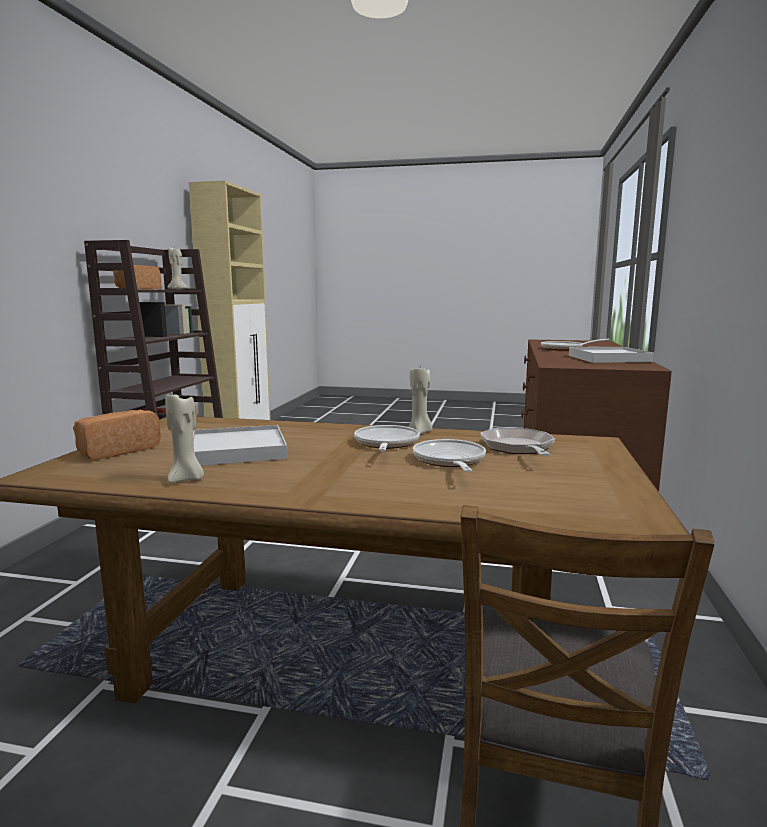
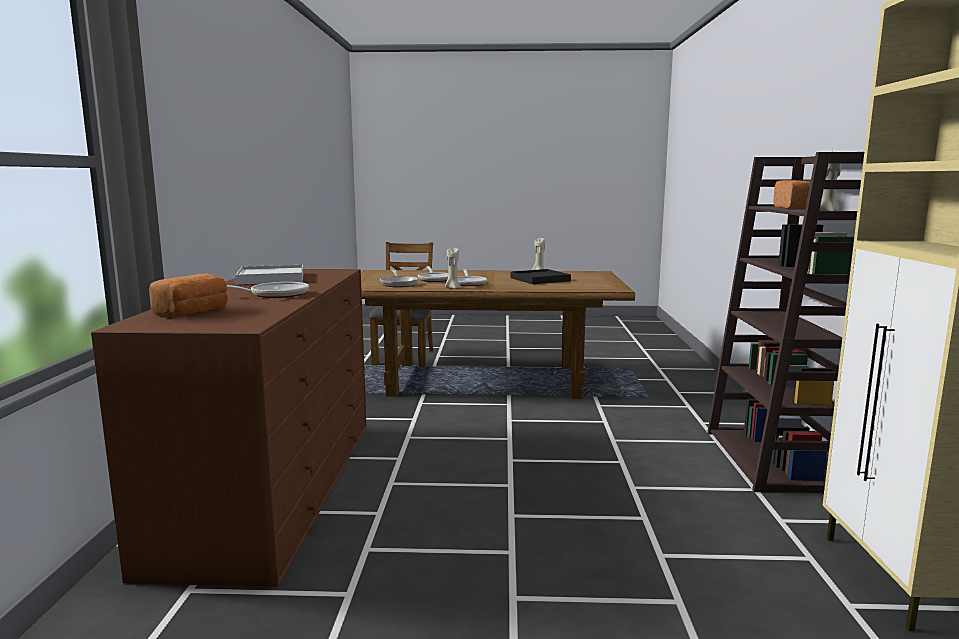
camera: 170 degrees right, 0 degrees up
bread [73,410,161,460] -> bread moved to [149,273,228,317]
white tray [193,425,288,466] -> black tray [511,269,571,284]

